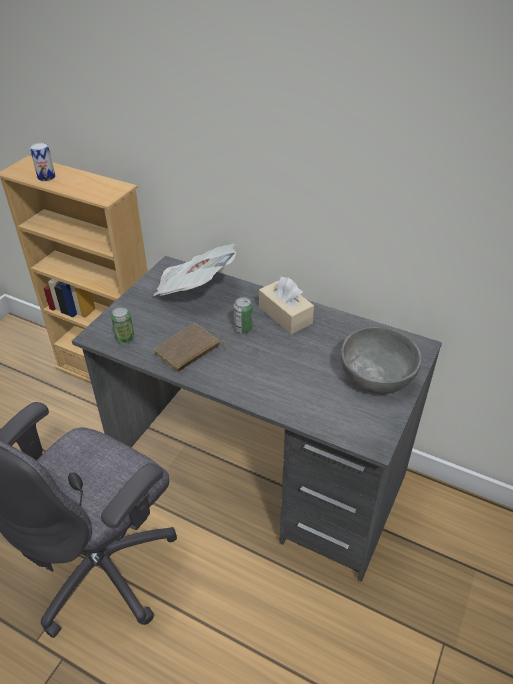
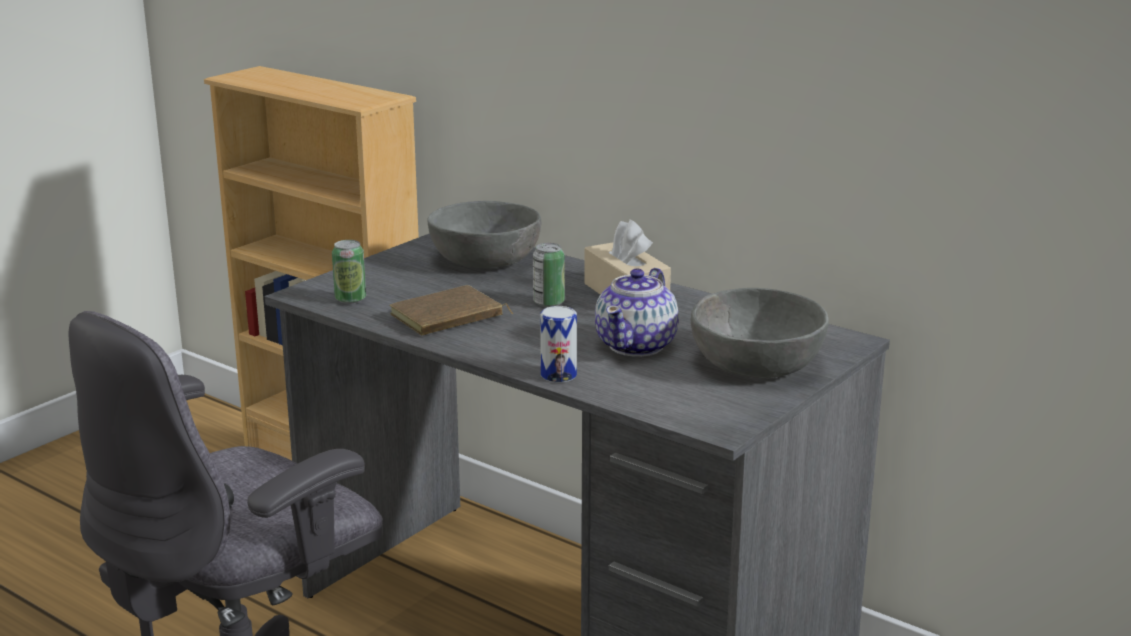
camera: 10 degrees right, 20 degrees down
can [30,143,55,181] -> can moved to [540,306,577,382]
newspaper [153,244,236,296] -> grey bowl [428,201,541,268]
none -> teapot [595,268,679,357]

